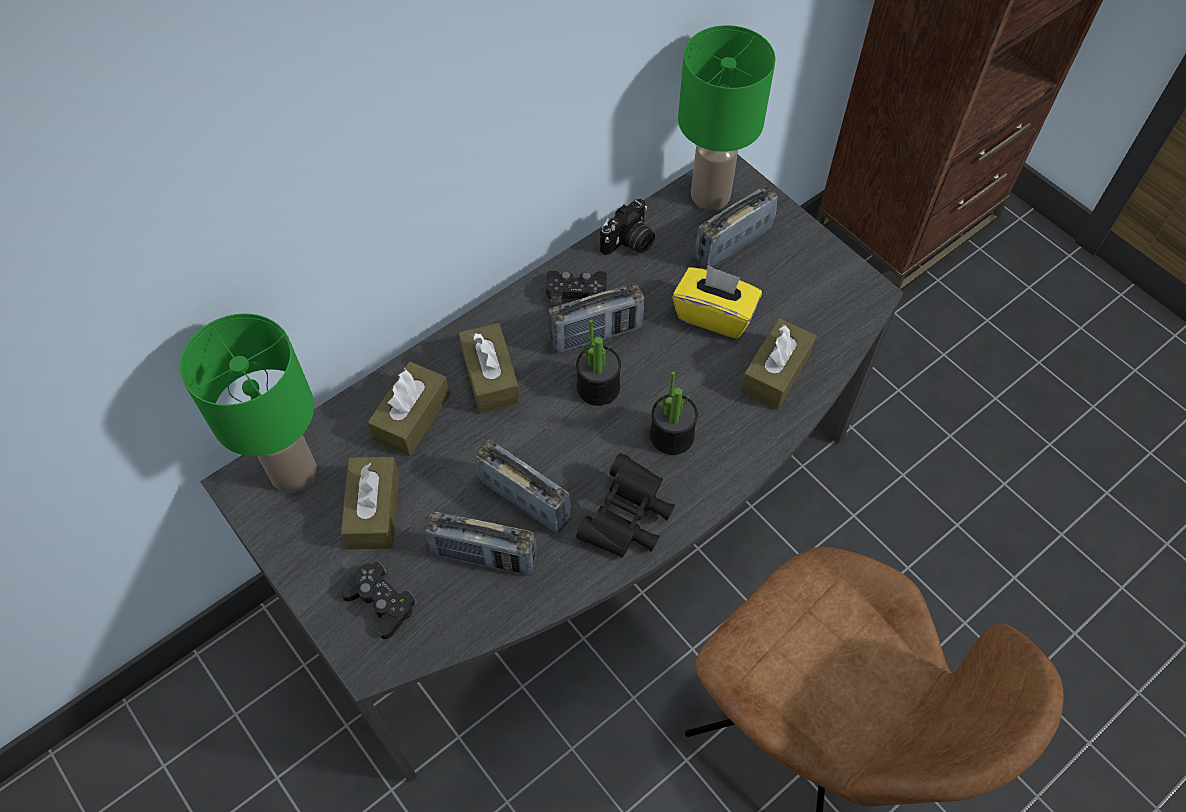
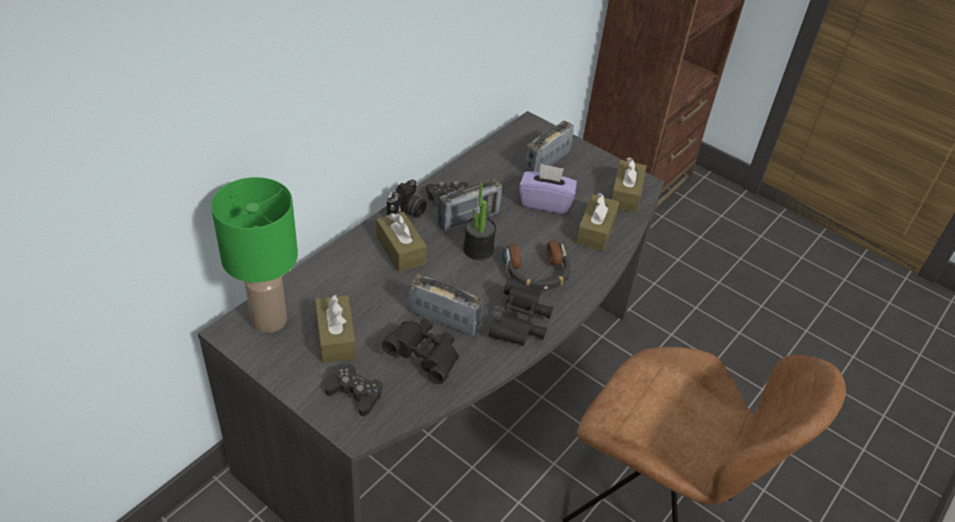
camera: 15 degrees left, 15 degrees down
brown tissue box [368,362,450,456] -> brown tissue box moved to [611,157,647,213]
radio [425,512,537,576] -> black binoculars [382,319,459,384]
camera [600,199,655,255] -> camera moved to [387,180,427,217]
potted plant [650,371,698,455] -> headphones [502,240,571,290]
yellow tissue box [672,265,762,339] -> purple tissue box [519,163,577,214]
green table lamp [678,25,775,210] -> none

